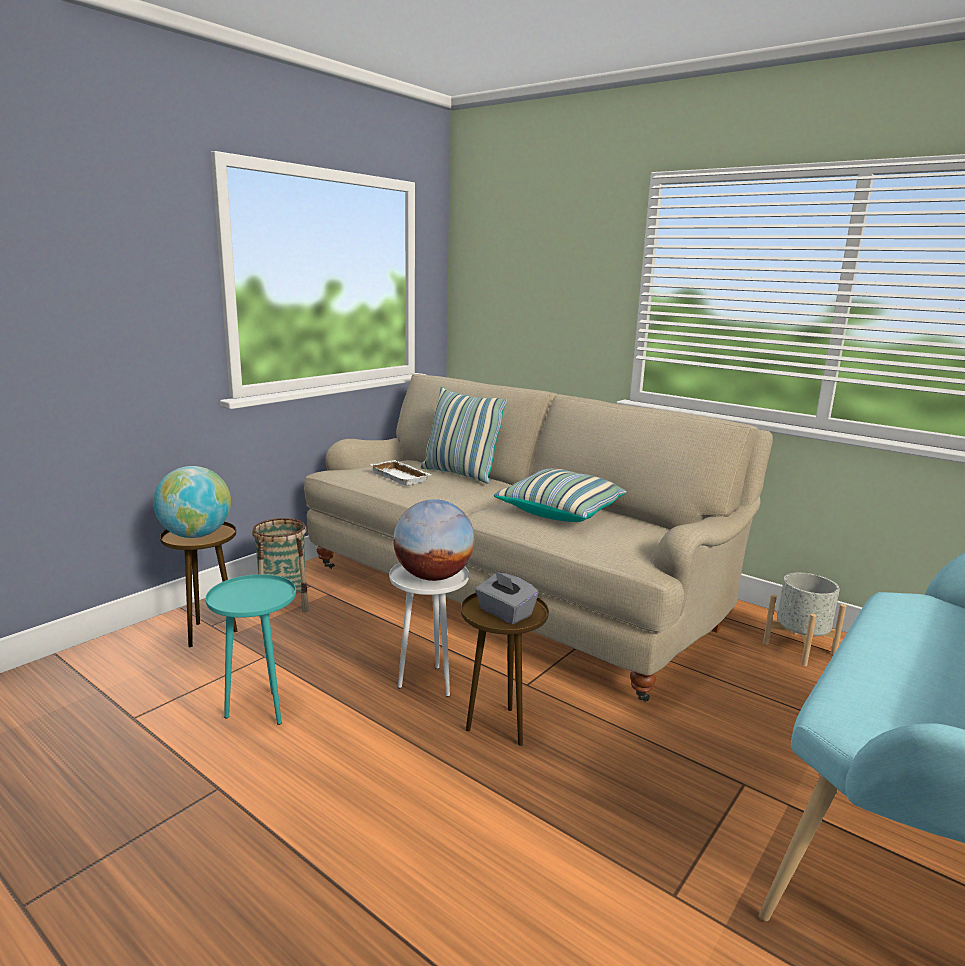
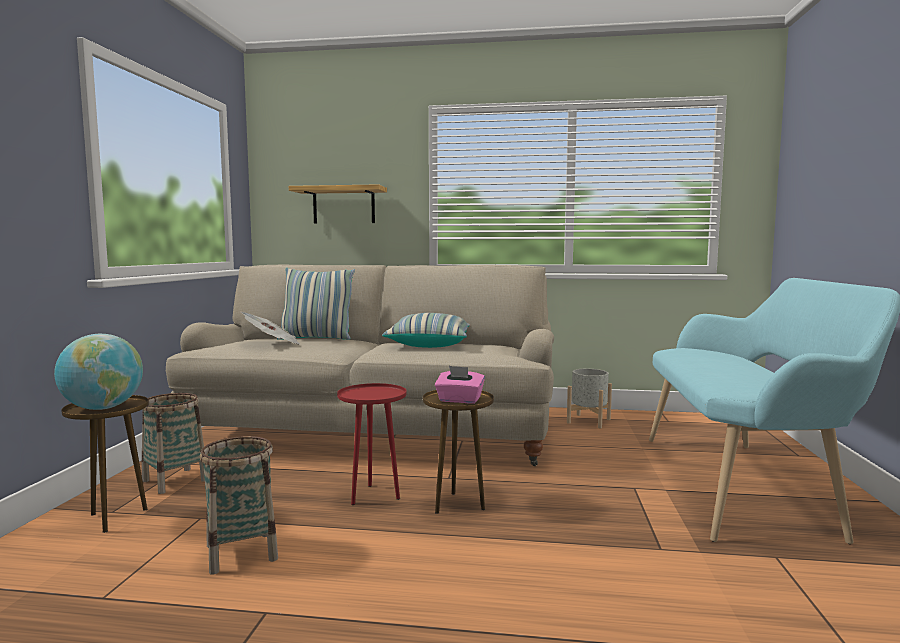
camera: 30 degrees left, 10 degrees down
turquoise side table [206,574,296,725] -> basket [200,436,278,574]
white tray [371,460,431,486] -> newspaper [241,312,299,344]
white side table [389,563,469,697] -> red side table [337,383,407,505]
globe [393,499,475,581] -> none
grey tissue box [475,571,539,624] -> pink tissue box [435,366,485,404]
none -> shelf [289,184,387,224]

